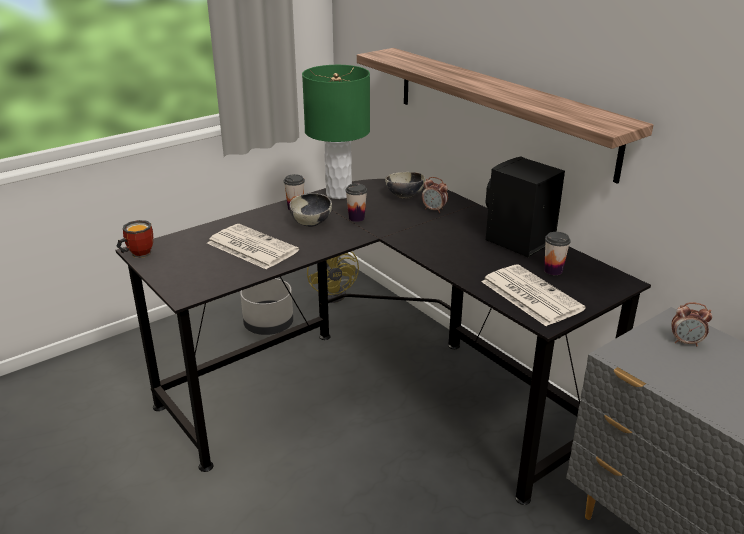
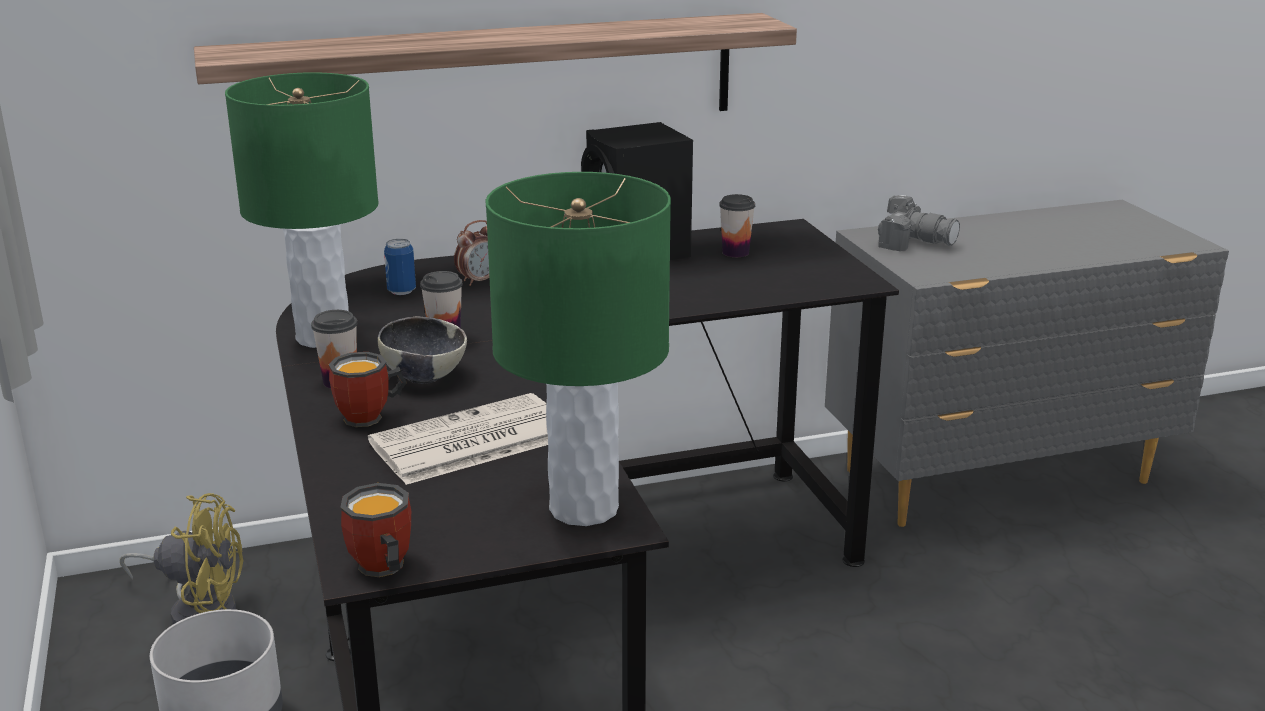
camera: 70 degrees left, 5 degrees down
bowl [385,172,425,199] -> can [384,239,416,295]
newspaper [481,265,586,326] -> none
alarm clock [672,302,712,347] -> camera [878,195,960,251]
none -> mug [329,352,407,427]
none -> green table lamp [485,172,671,526]

